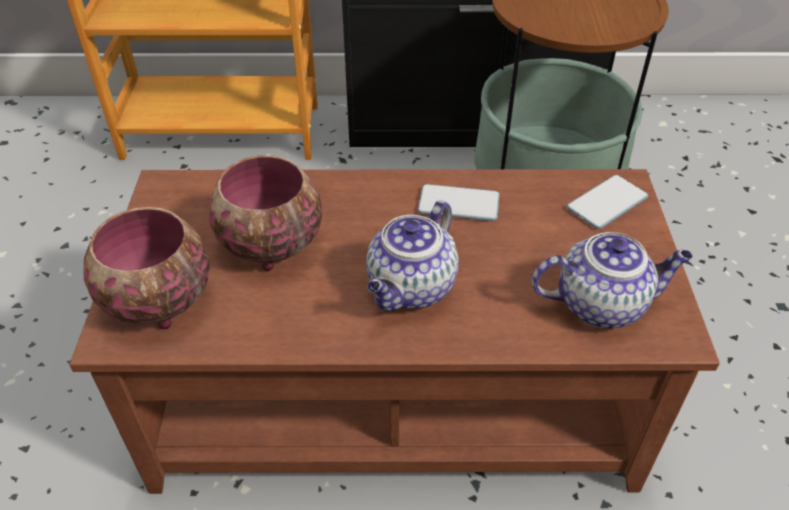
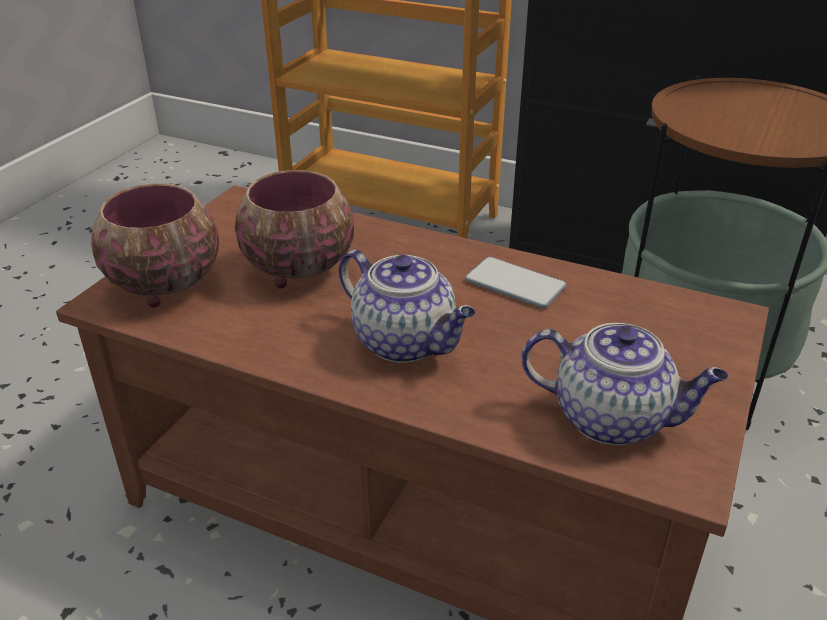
camera: 25 degrees right, 10 degrees down
teapot [366,200,459,311] -> teapot turned 105 degrees counterclockwise [339,250,476,363]
phone [567,175,648,229] -> none

